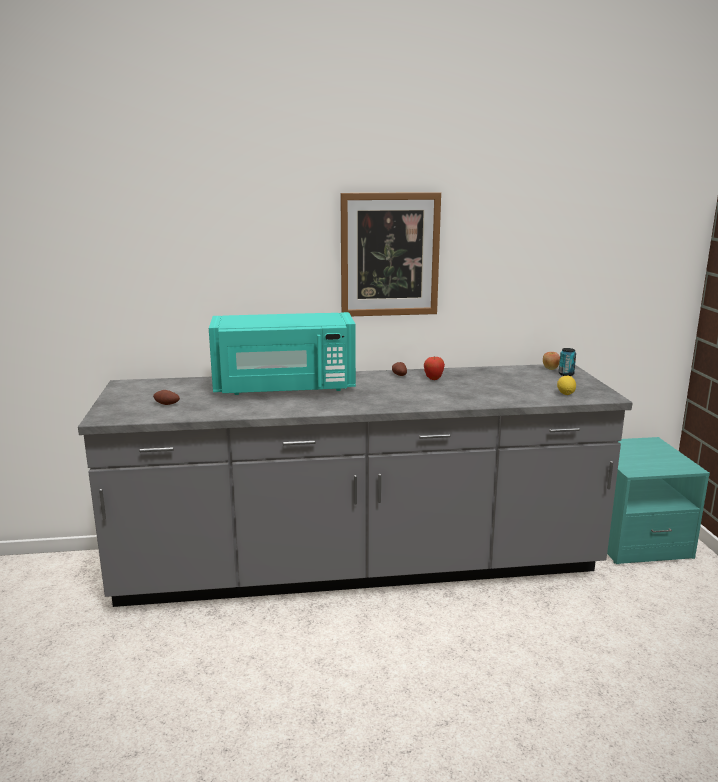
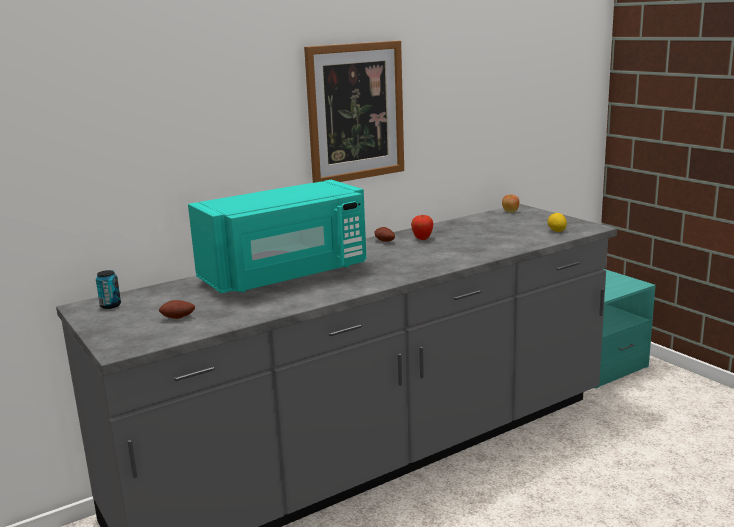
camera: 25 degrees left, 0 degrees up
can [559,348,576,376] -> can moved to [96,270,121,309]

